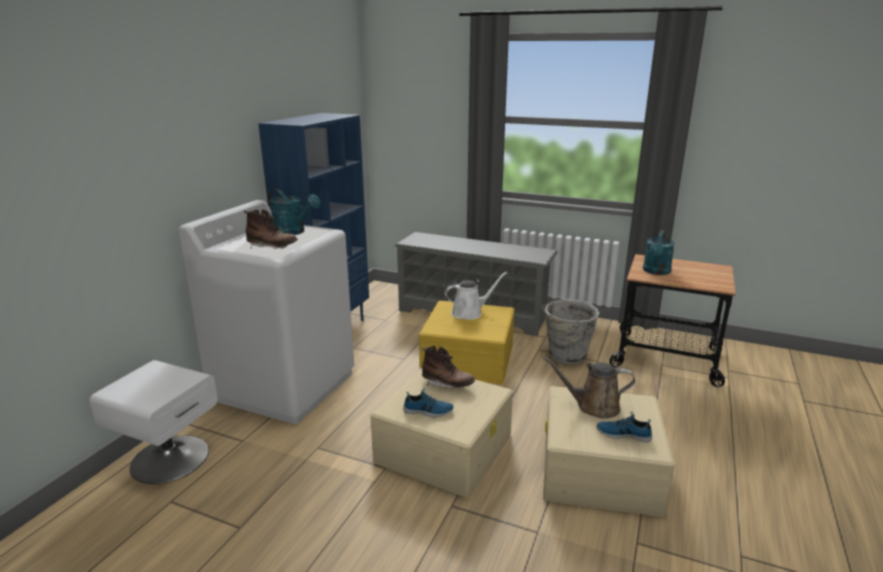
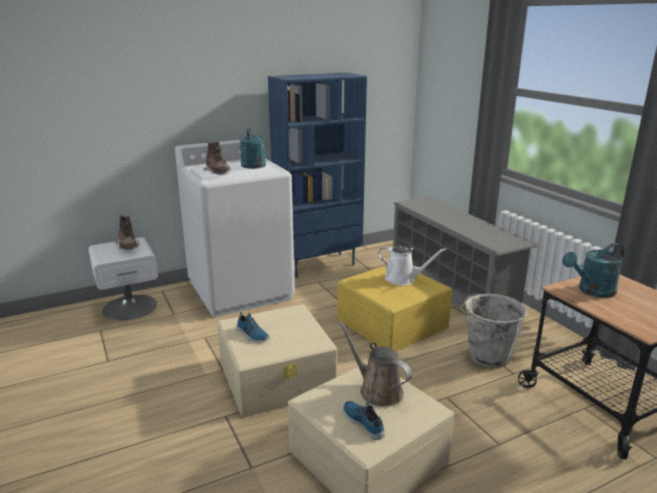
camera: 40 degrees right, 0 degrees up
brown boot [422,346,475,390] -> brown boot moved to [116,215,139,250]

